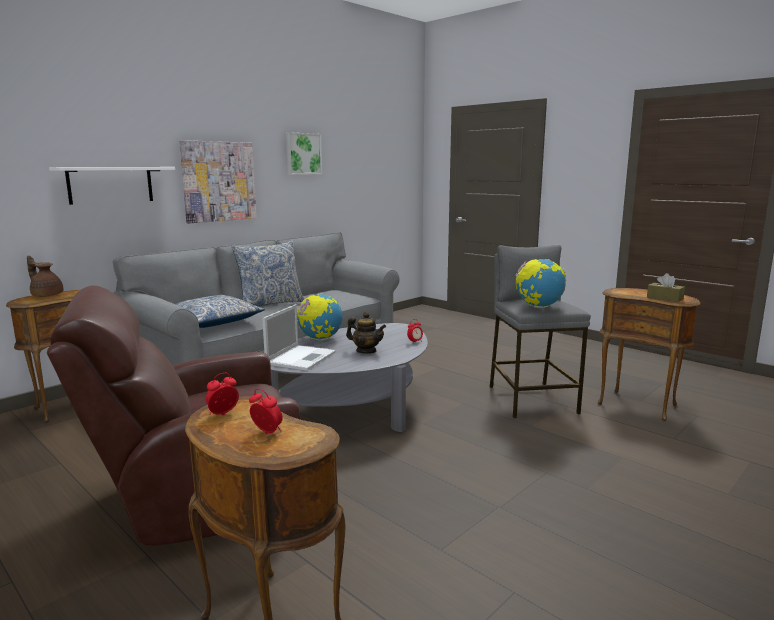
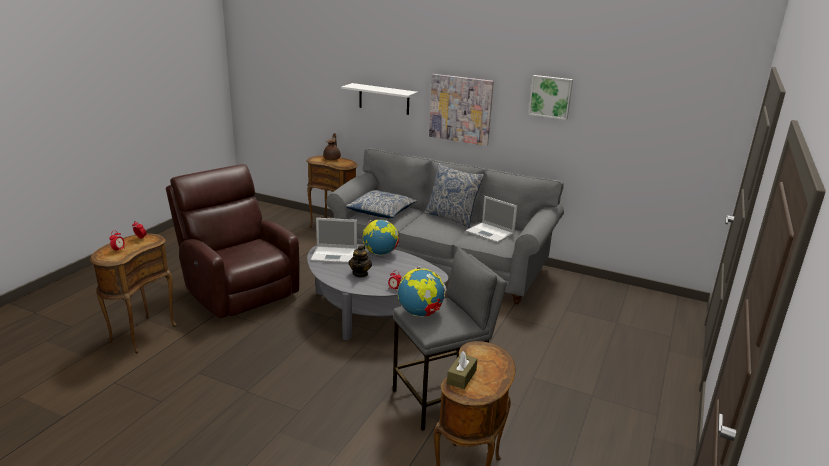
camera: 70 degrees right, 10 degrees up
none -> laptop [466,196,517,243]

